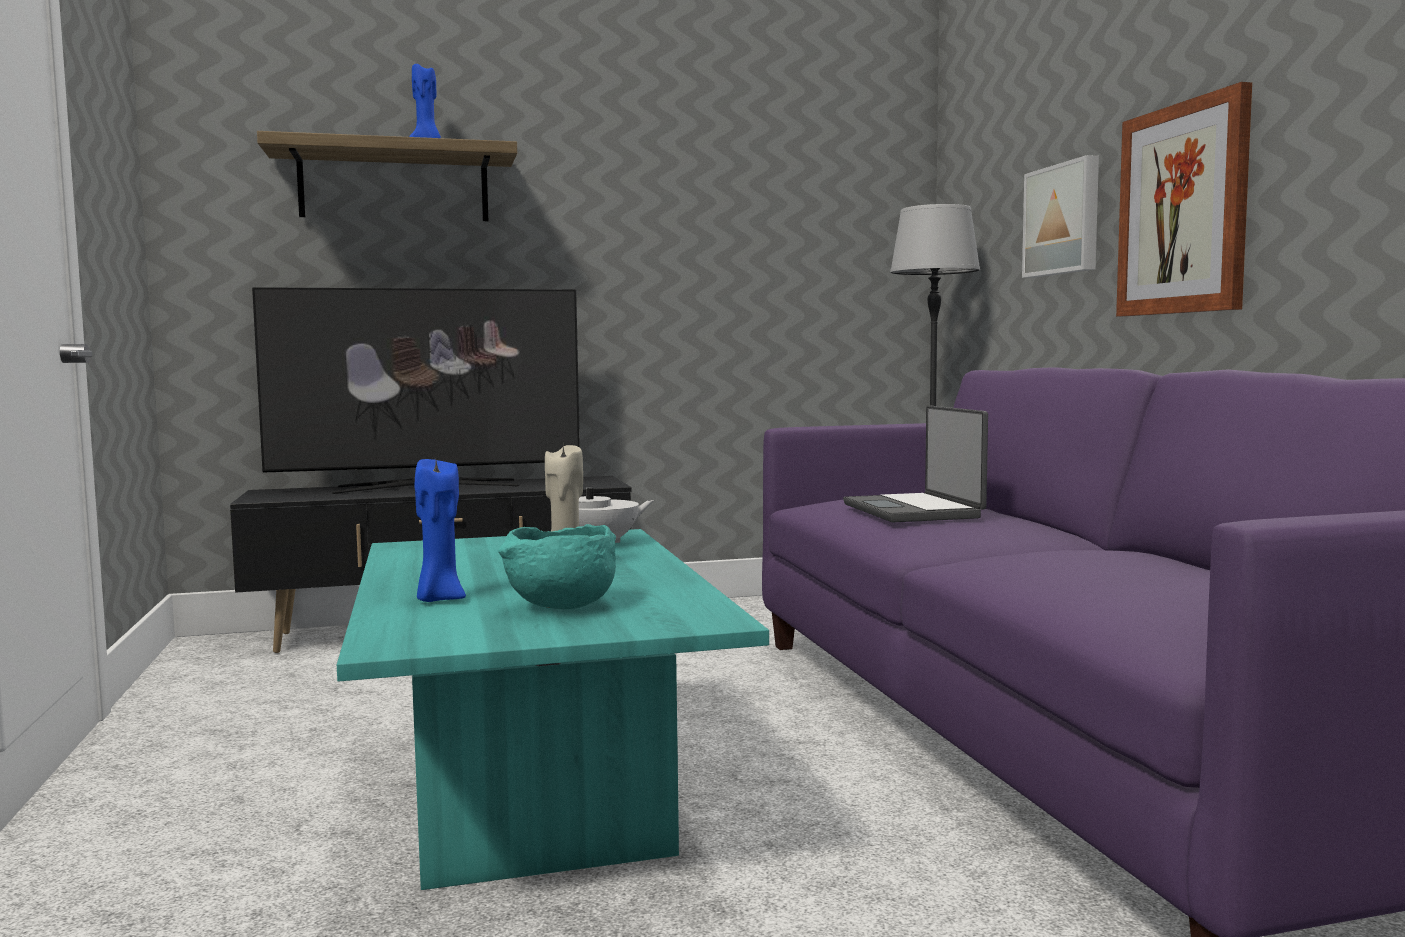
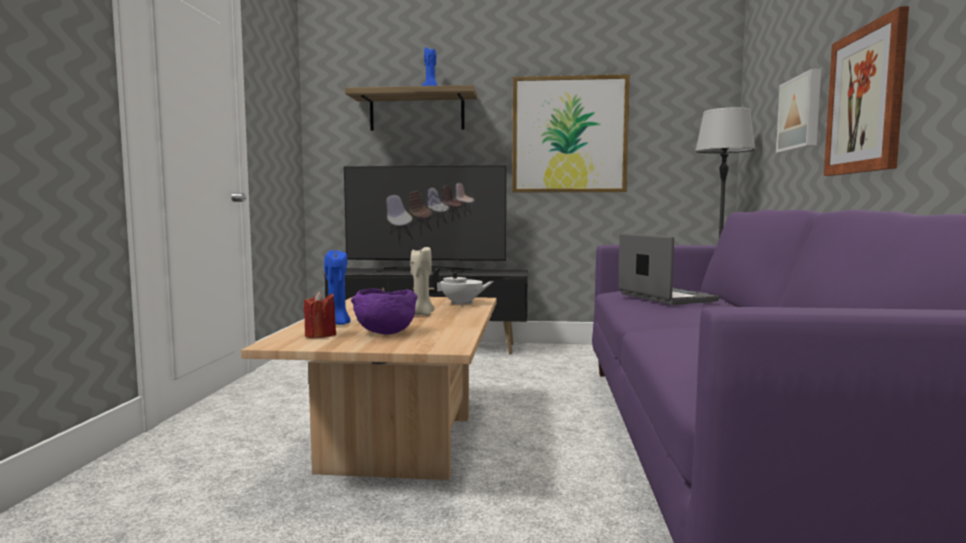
camera: 20 degrees right, 0 degrees up
turquoise coffee table [337,529,769,890] -> beige coffee table [241,297,497,480]
turquoise bowl [498,524,616,609] -> purple bowl [351,288,418,335]
laptop [843,406,988,522] -> laptop turned 150 degrees clockwise [618,233,719,305]
none -> red candle [304,291,336,338]
none -> picture [512,74,630,192]

